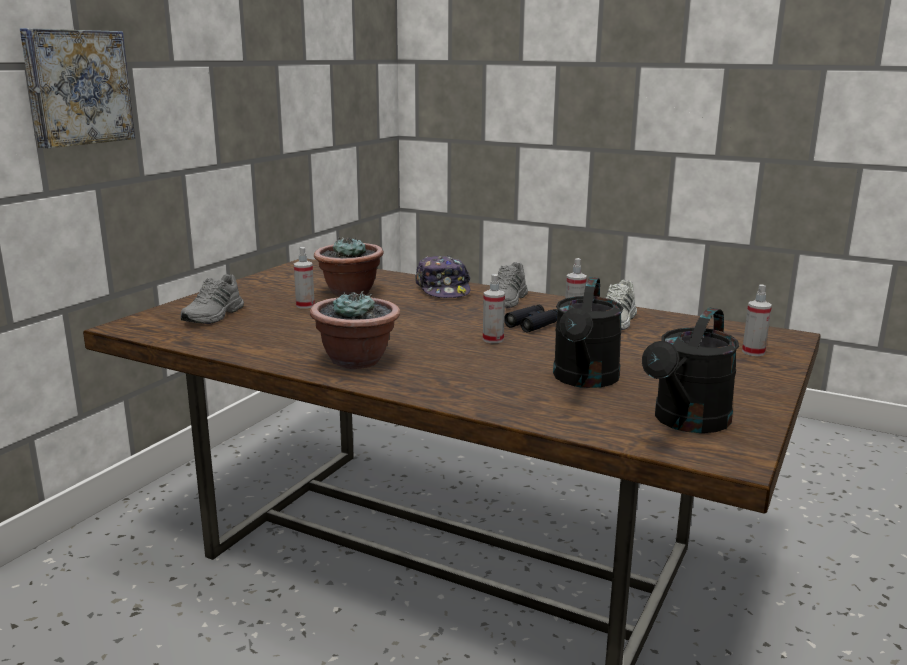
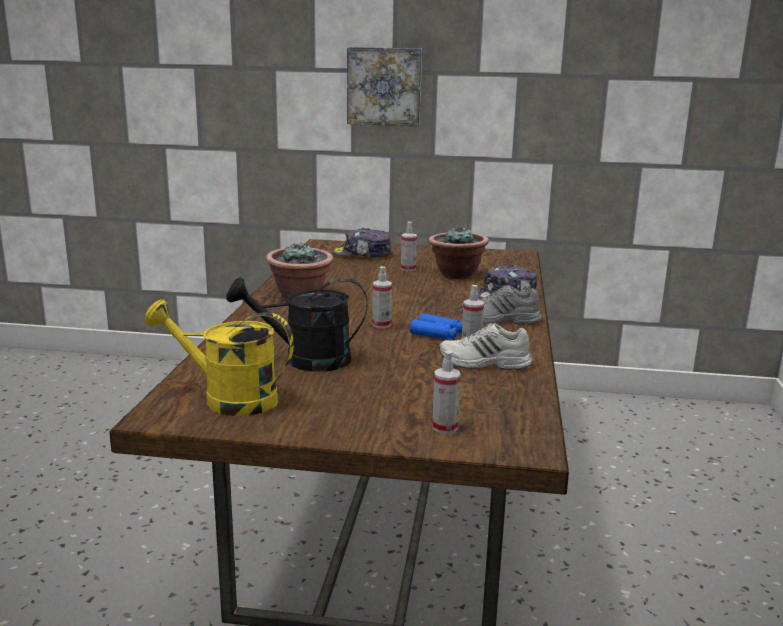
camera: 70 degrees right, 0 degrees up
grey shoe [181,274,244,324] -> cap [332,228,391,258]
black binoculars [504,305,558,333] -> blue binoculars [410,313,462,340]
black watering can [642,308,739,433] -> yellow watering can [144,299,294,416]

